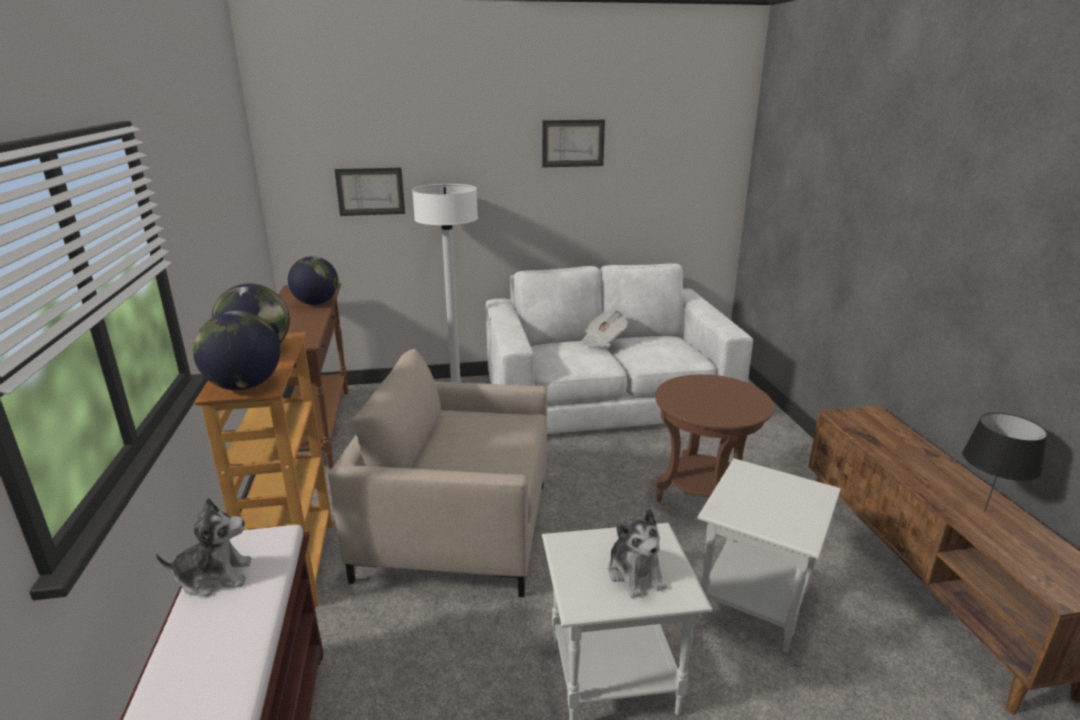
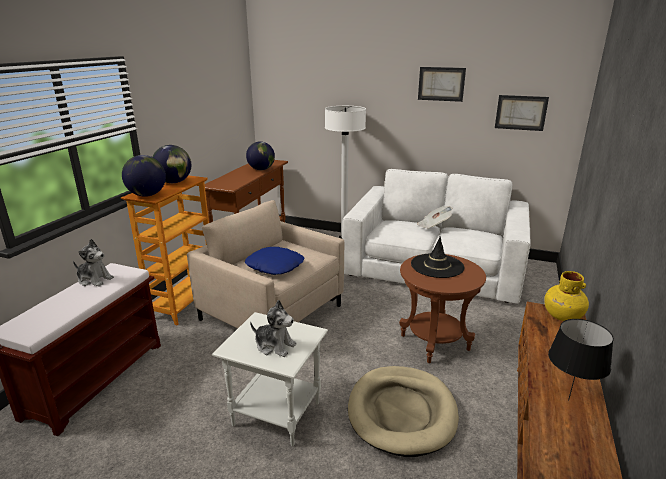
camera: 30 degrees right, 0 degrees up
picture [334,168,405,216] -> picture moved to [495,95,549,131]
plush toy [608,508,666,598] -> plush toy turned 75 degrees counterclockwise [250,300,297,357]
white side table [697,458,841,653] -> beige dog bed [348,366,459,457]
none -> blue pillow [245,247,304,275]
none -> black hat [411,236,464,278]
none -> yellow vase [544,271,589,321]

